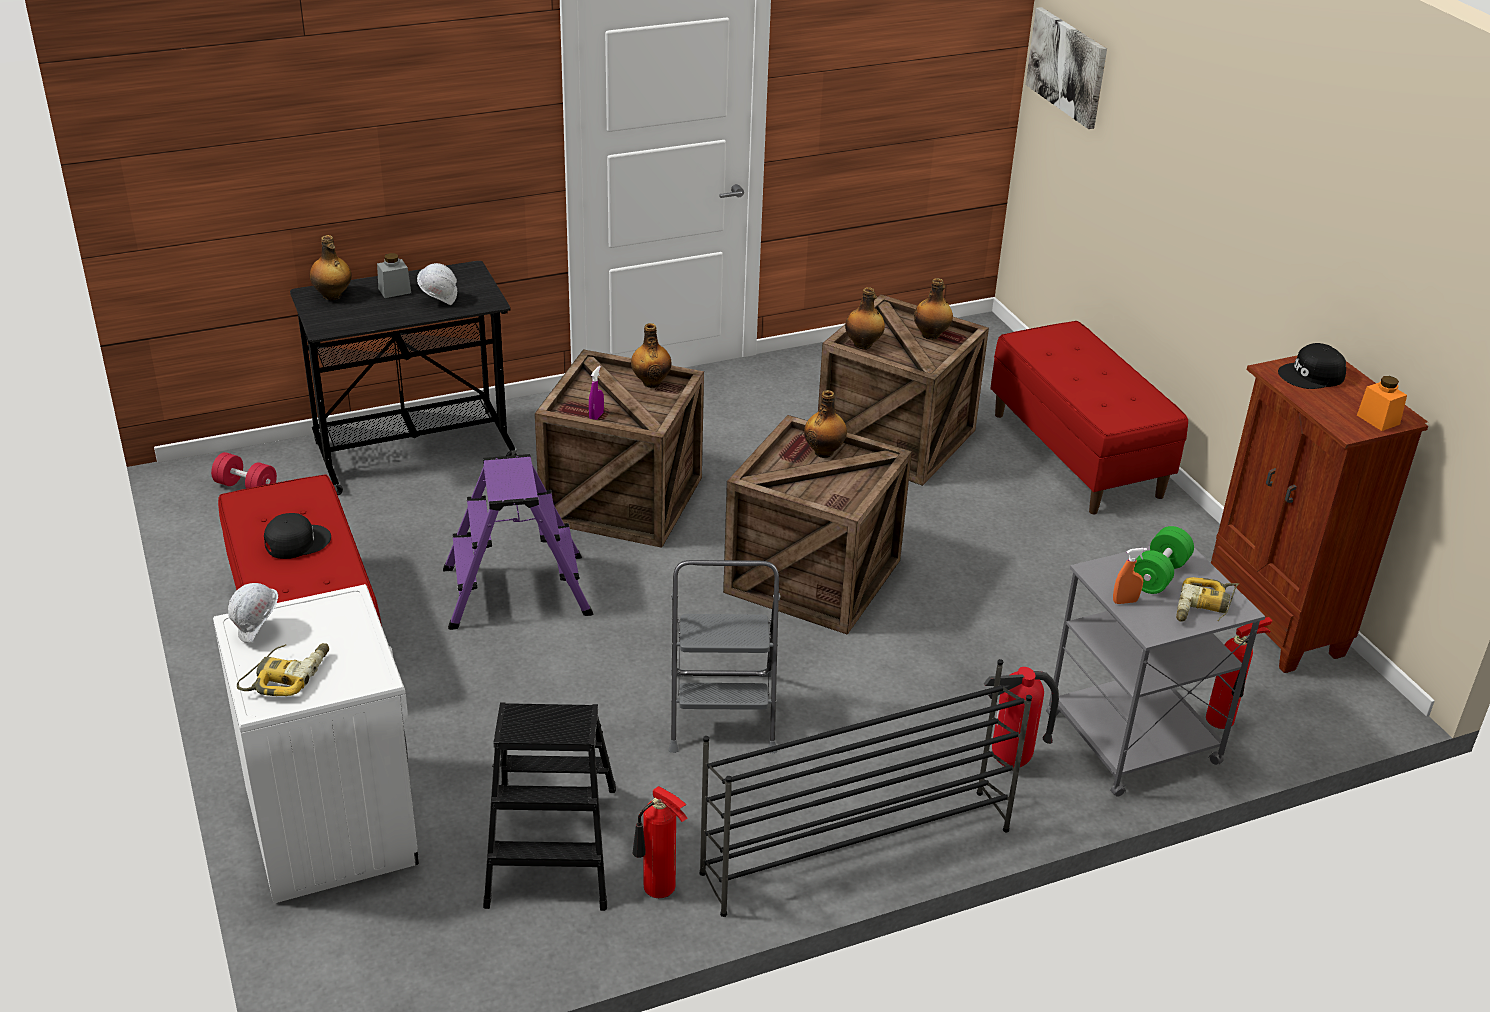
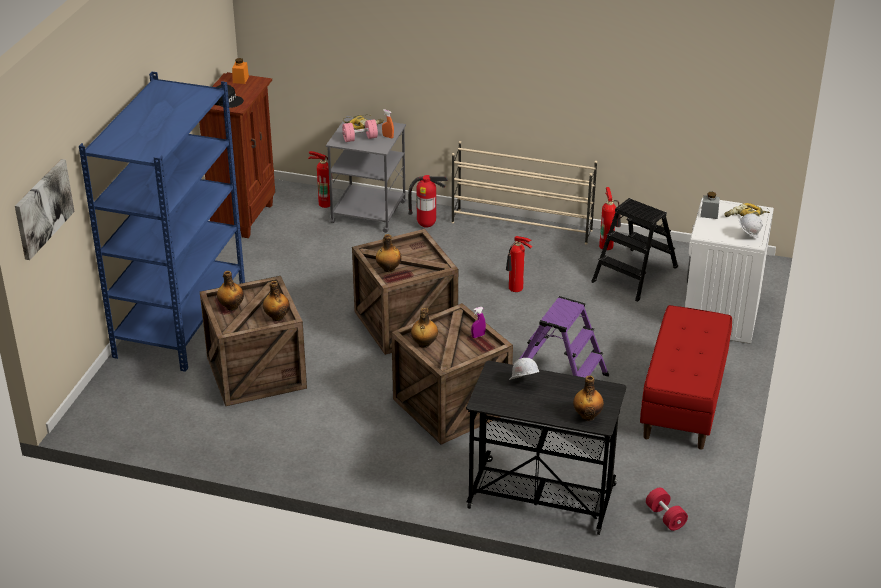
camera: 140 degrees left, 0 degrees up
black cap [264,513,331,559] -> none
grey jar [377,253,411,298] -> grey jar moved to [700,192,720,219]
grey step ladder [668,560,780,753] -> fire extinguisher [506,236,532,292]
black shoe rack [699,659,1032,917] -> beige shoe rack [451,141,597,244]
red bench [990,321,1188,514] -> blue bookcase [79,72,245,372]
green dumbbell [1134,526,1194,594] -> pink dumbbell [342,119,378,142]

